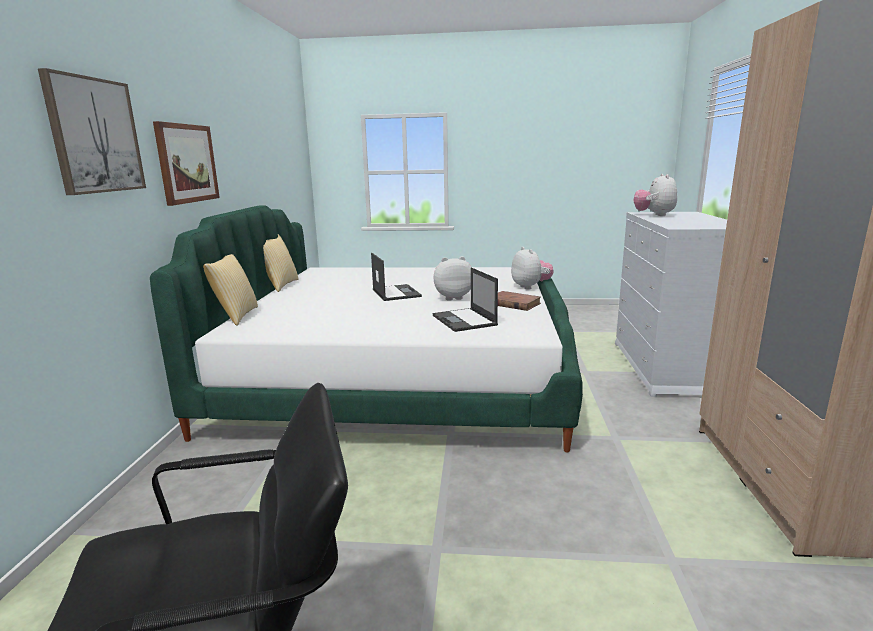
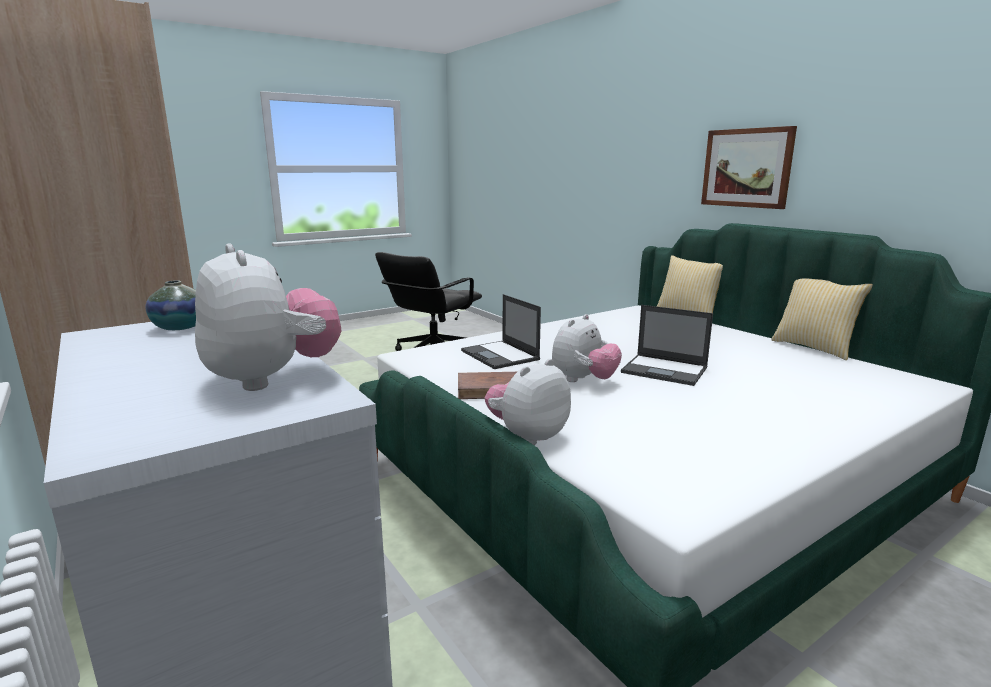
camera: 140 degrees right, 0 degrees up
picture [38,68,146,195] -> none
laptop [433,267,498,332] -> laptop turned 150 degrees counterclockwise [461,294,541,369]
plush toy [511,247,553,290] -> plush toy turned 105 degrees clockwise [485,359,571,445]
none -> vase [145,280,196,330]

